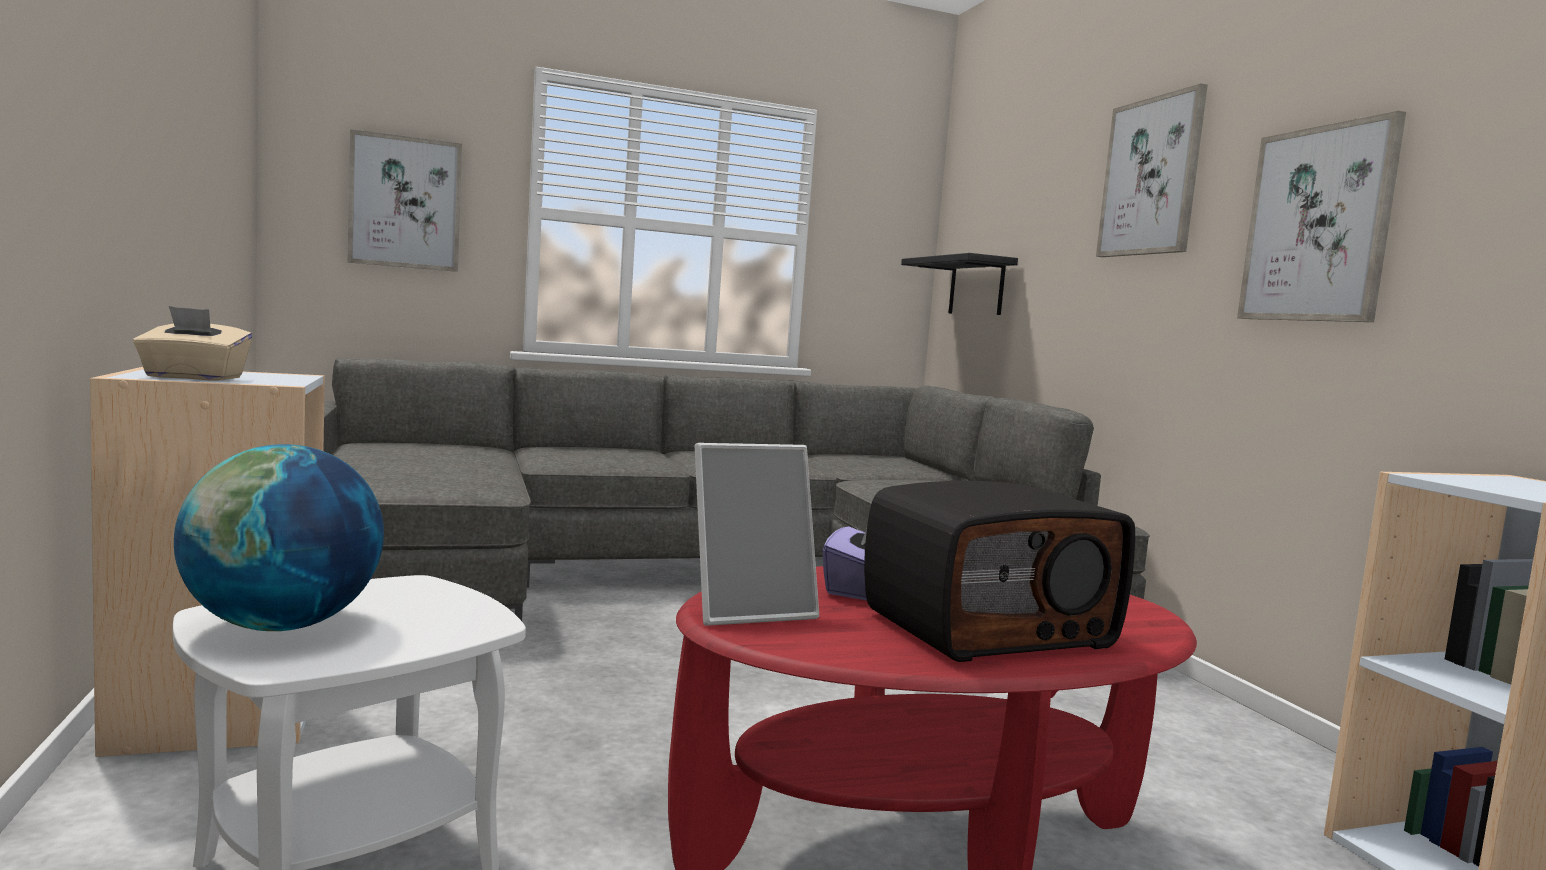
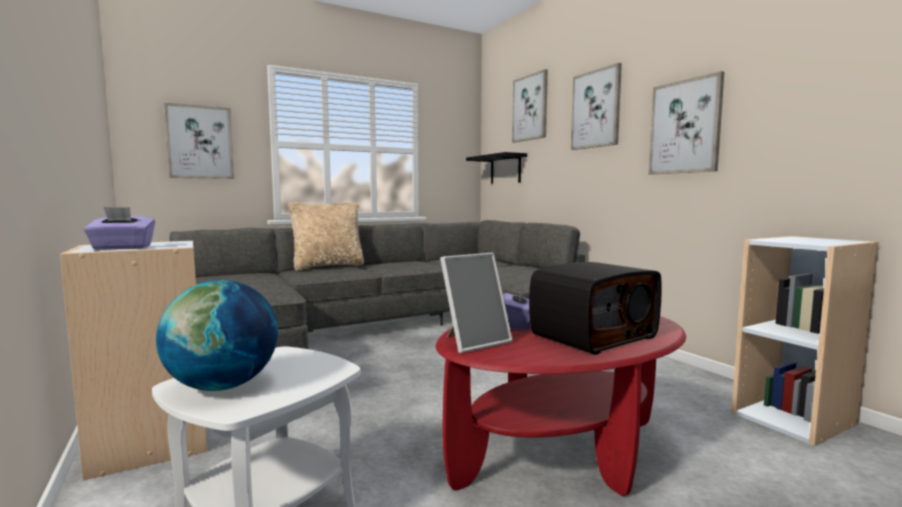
camera: 10 degrees left, 0 degrees up
beige tissue box [133,306,252,381] -> purple tissue box [83,207,155,250]
none -> beige pillow [288,202,364,271]
none -> picture [512,69,548,143]

